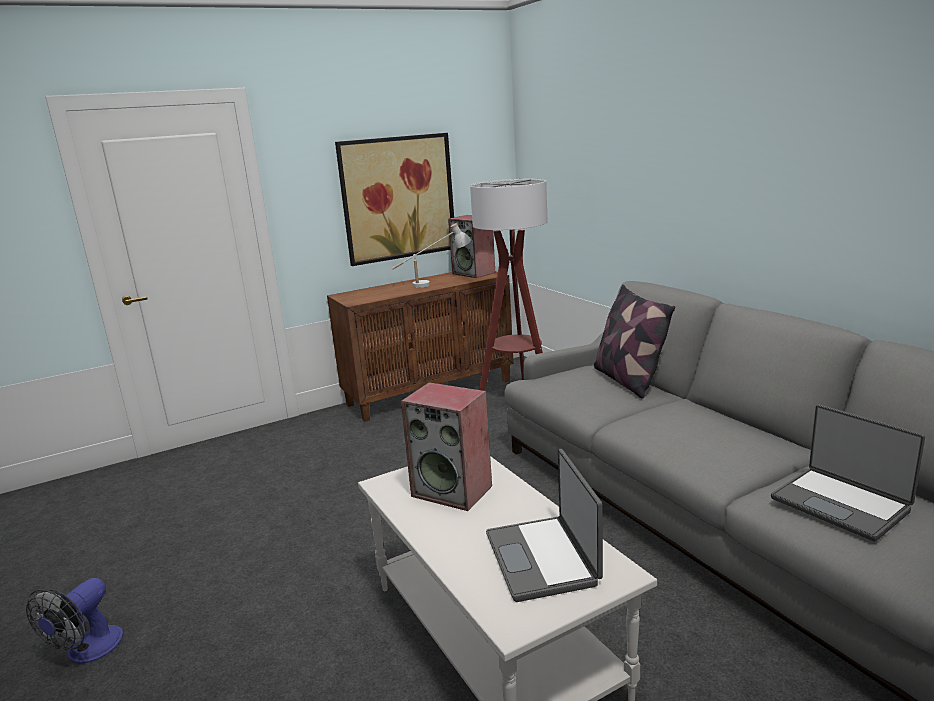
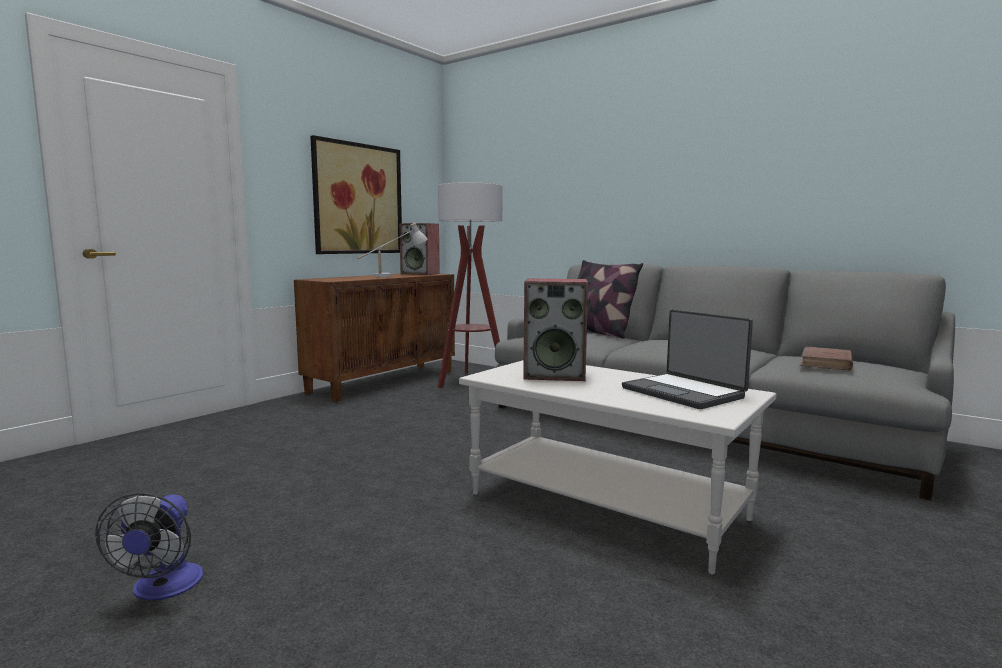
camera: 25 degrees left, 10 degrees down
laptop [771,405,925,542] -> brown book [800,346,853,371]

